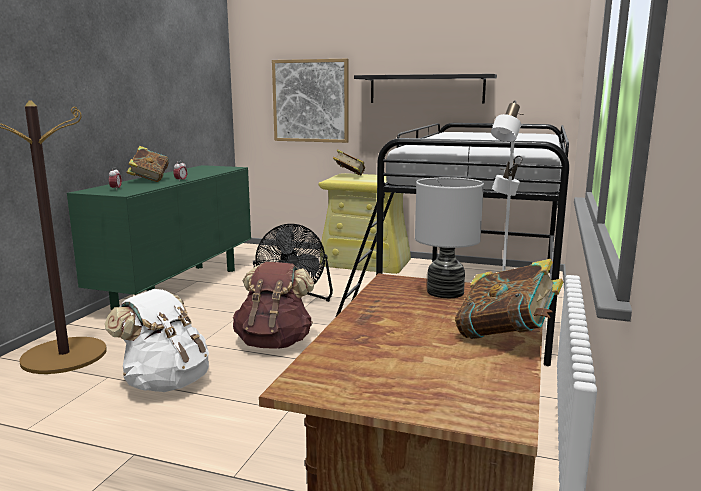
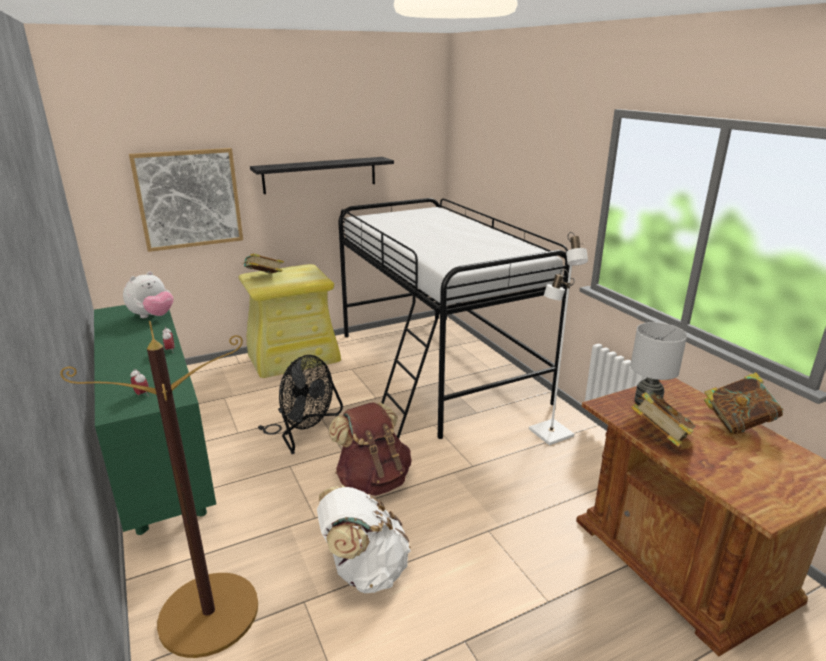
camera: 45 degrees left, 10 degrees up
book [126,146,169,182] -> book moved to [631,392,696,447]
none -> plush toy [123,271,173,318]

